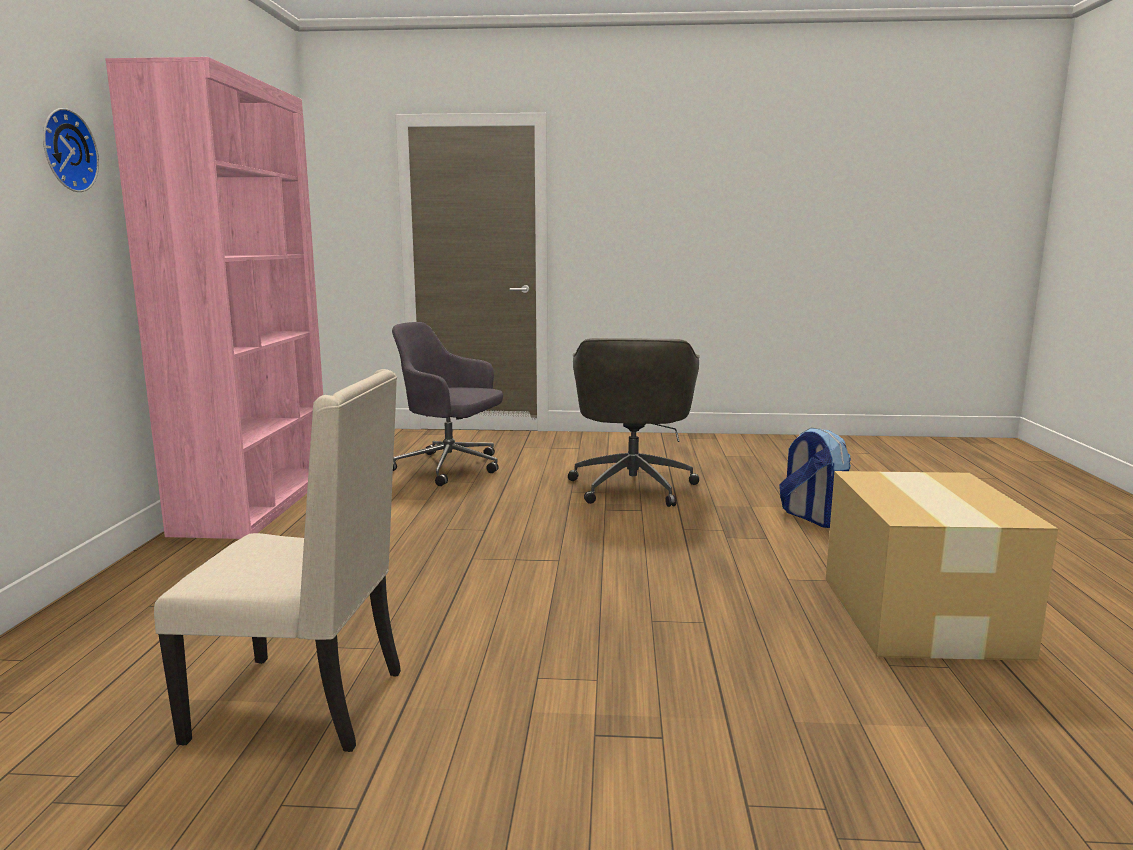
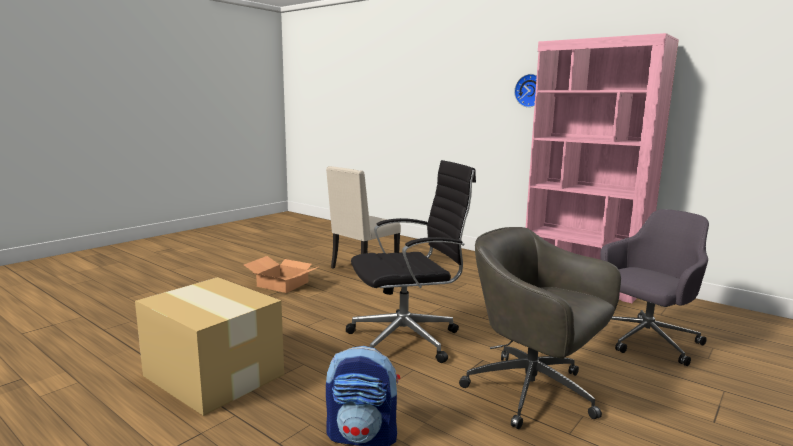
camera: 125 degrees right, 0 degrees up
none -> cardboard box [244,256,321,293]
none -> black office chair [346,160,476,363]

